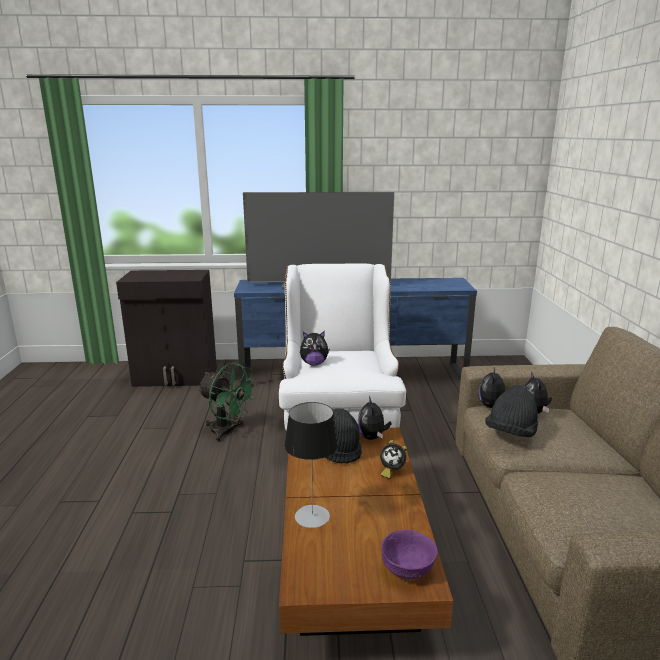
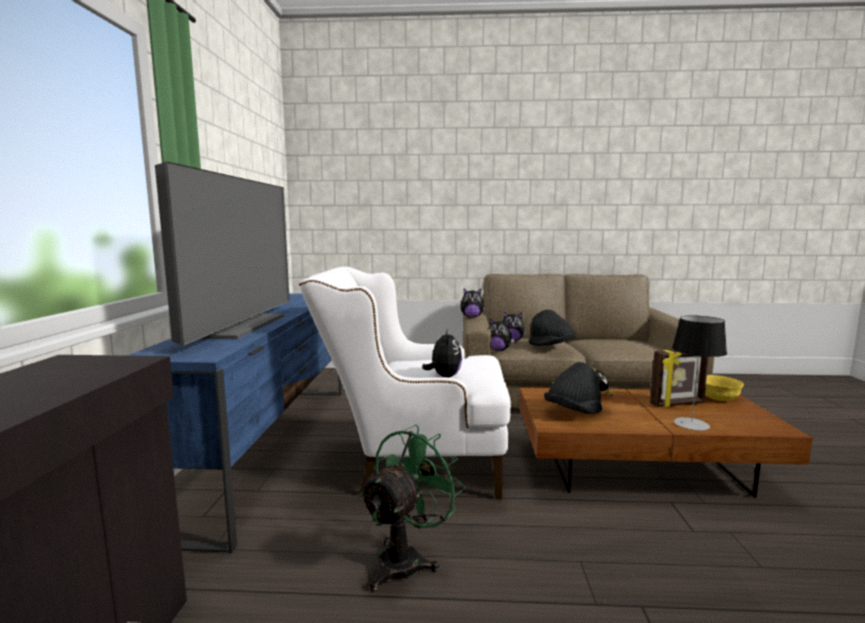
camera: 85 degrees left, 10 degrees down
plush toy [357,396,391,440] -> plush toy moved to [460,289,485,318]
purple bowl [381,530,438,579] -> yellow bowl [705,375,744,401]
none -> picture frame [650,350,709,407]

